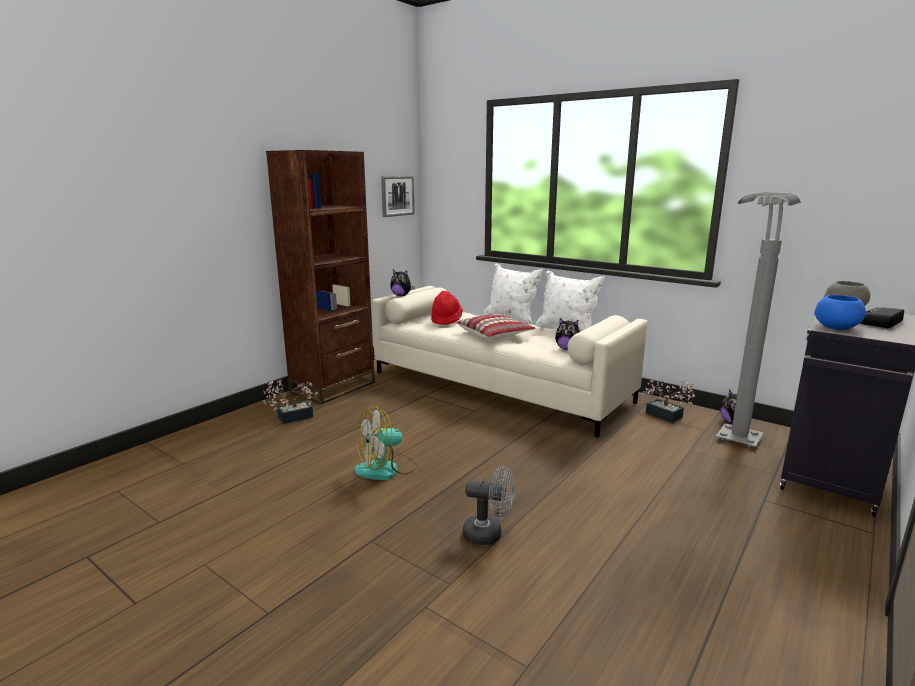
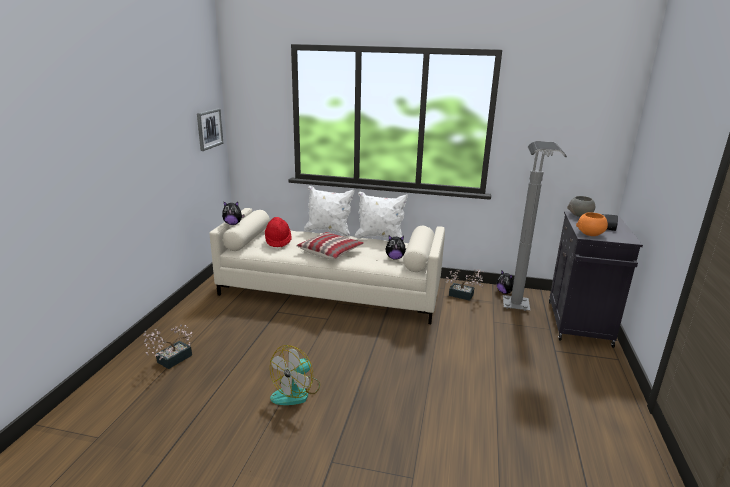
camera: 25 degrees left, 5 degrees up
brown bookcase [266,150,375,405] -> none
grey fan [463,466,515,545] -> none
blue bowl [814,295,866,330] -> orange bowl [576,213,608,236]

